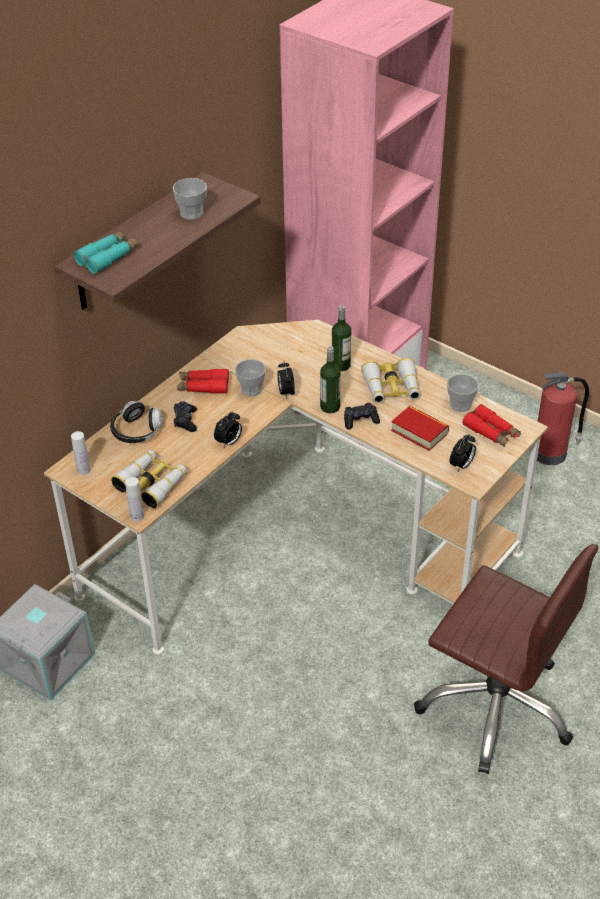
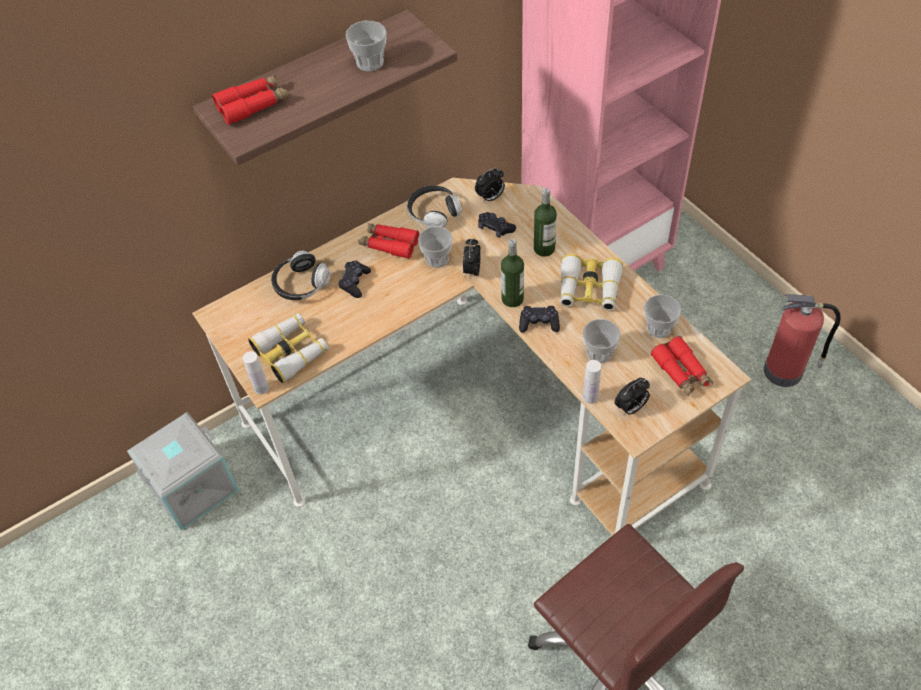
camera: 20 degrees right, 10 degrees up
white bottle [71,431,91,475] -> white bottle moved to [583,360,601,404]
turquoise binoculars [74,231,138,274] -> red binoculars [212,75,289,125]
alarm clock [214,411,242,447] -> alarm clock moved to [475,168,505,203]
book [391,406,449,451] -> cup [583,319,621,363]
none -> headphones [407,186,462,228]
none -> black game controller [478,212,516,238]

